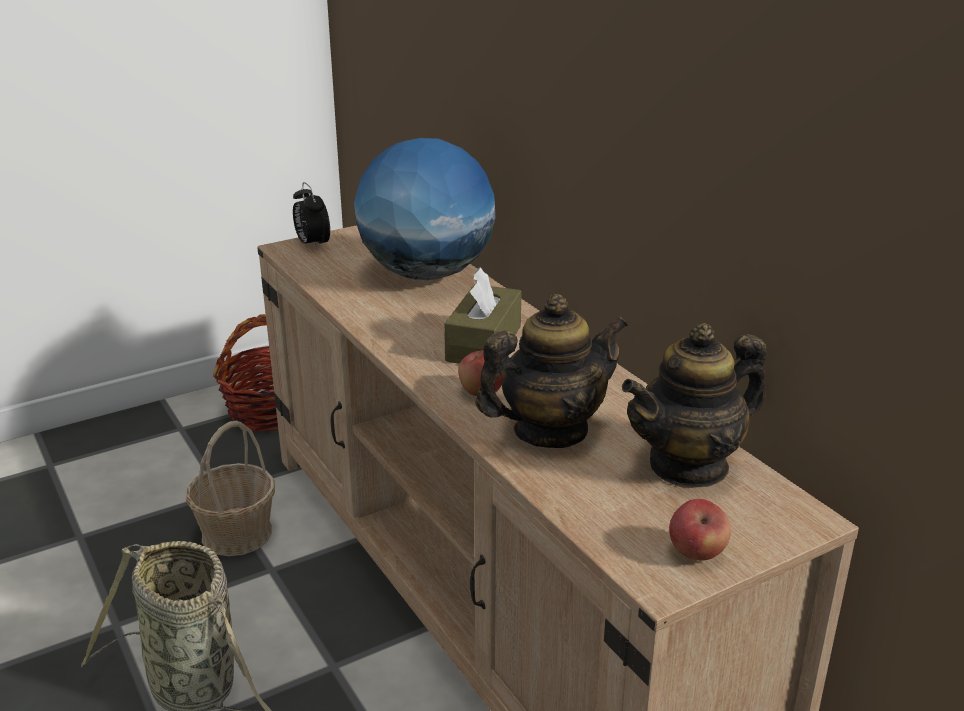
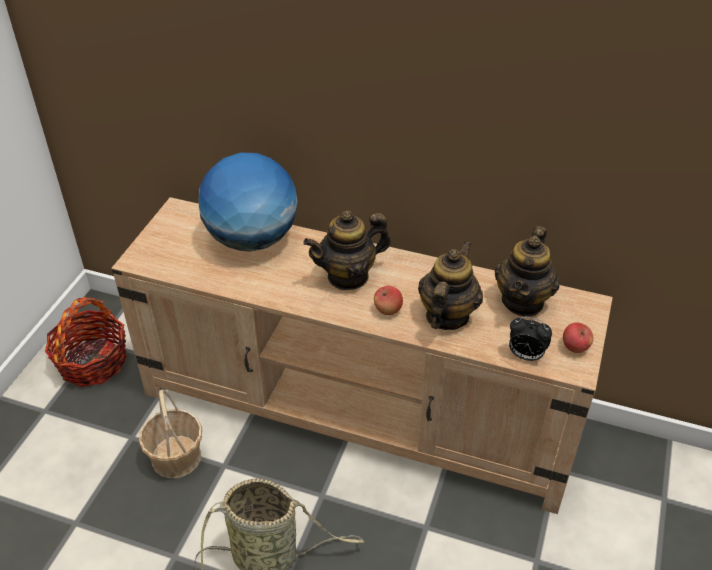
camera: 40 degrees left, 15 degrees up
alarm clock [293,182,330,251] -> alarm clock moved to [509,317,552,361]
brown tissue box [444,267,521,364] -> teapot [303,210,391,290]

